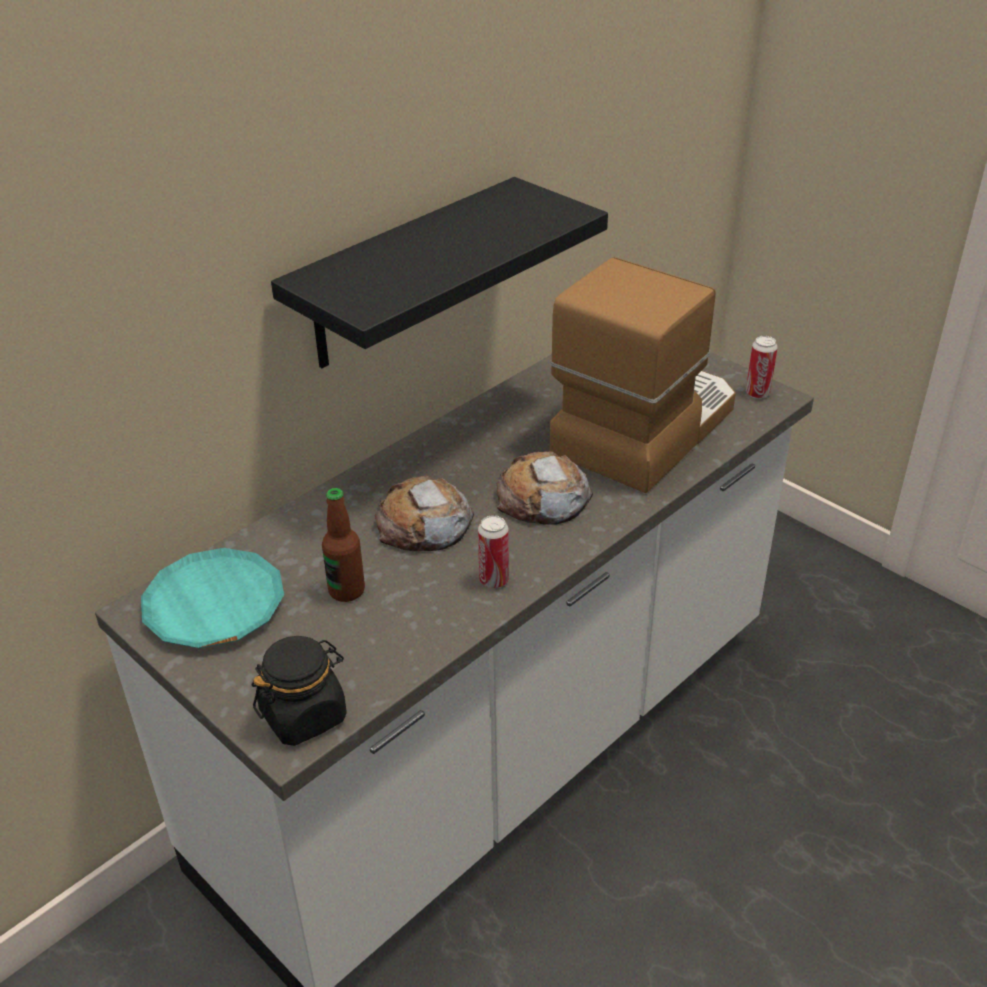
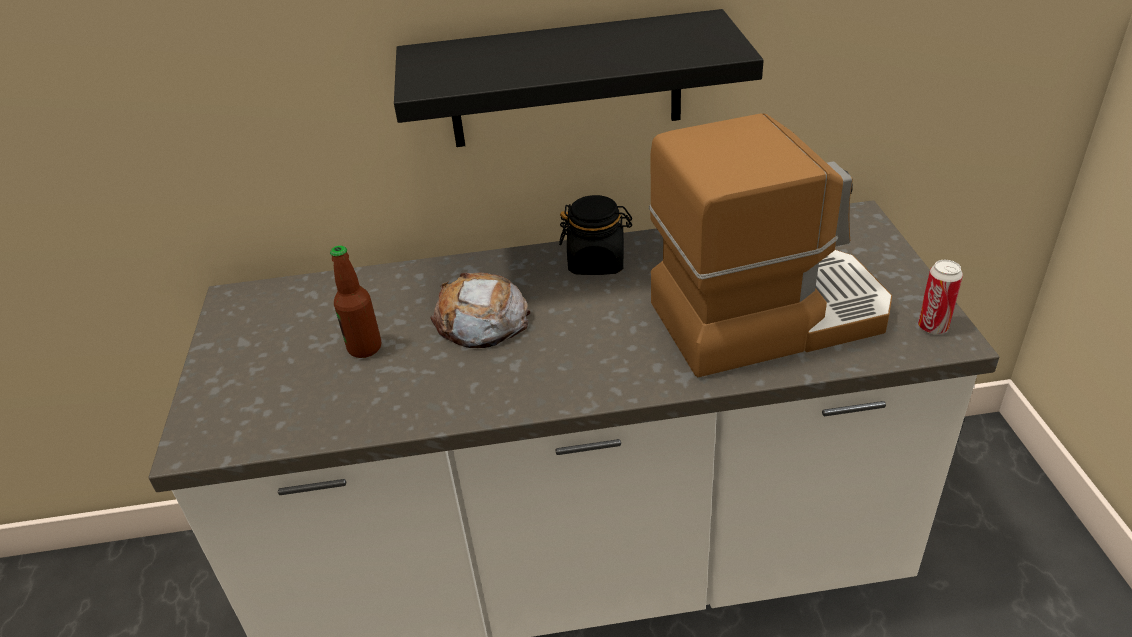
camera: 40 degrees right, 0 degrees up
turquoise plate [141,548,284,648] -> none
black jar [252,636,347,746] -> black jar moved to [559,195,632,275]
can [478,515,509,588] -> none
bread [497,452,593,525] -> none

